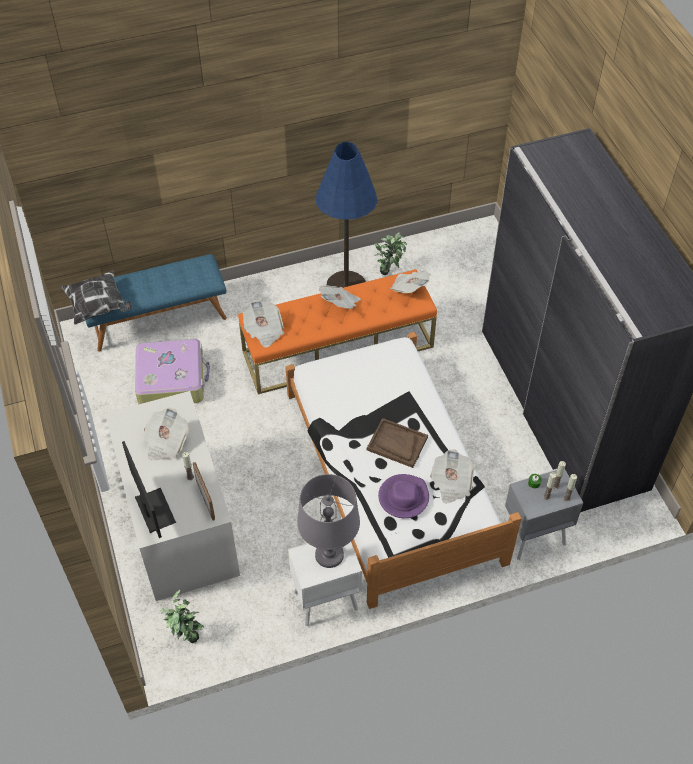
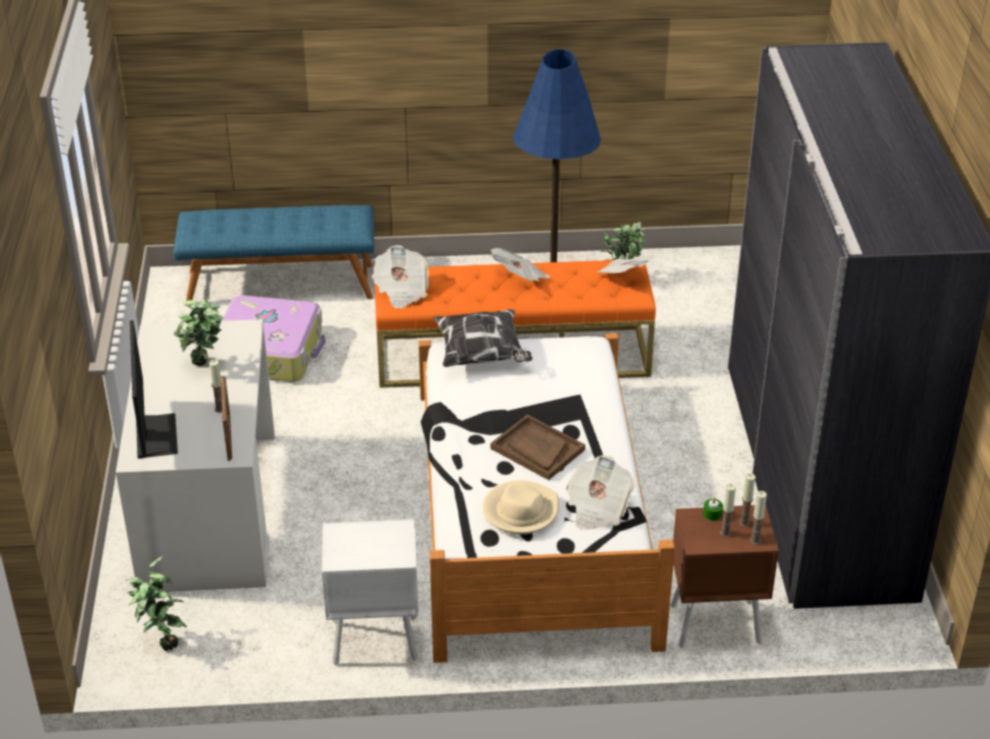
camera: 15 degrees right, 15 degrees down
pillow [61,270,132,325] -> pillow moved to [433,310,533,367]
newspaper [144,408,189,460] -> potted plant [173,299,224,366]
grey table lamp [297,474,360,568] -> none
purple hat [378,474,429,518] -> beige hat [483,481,559,534]
grey nightstand [505,469,583,560] -> brown nightstand [670,504,779,648]

